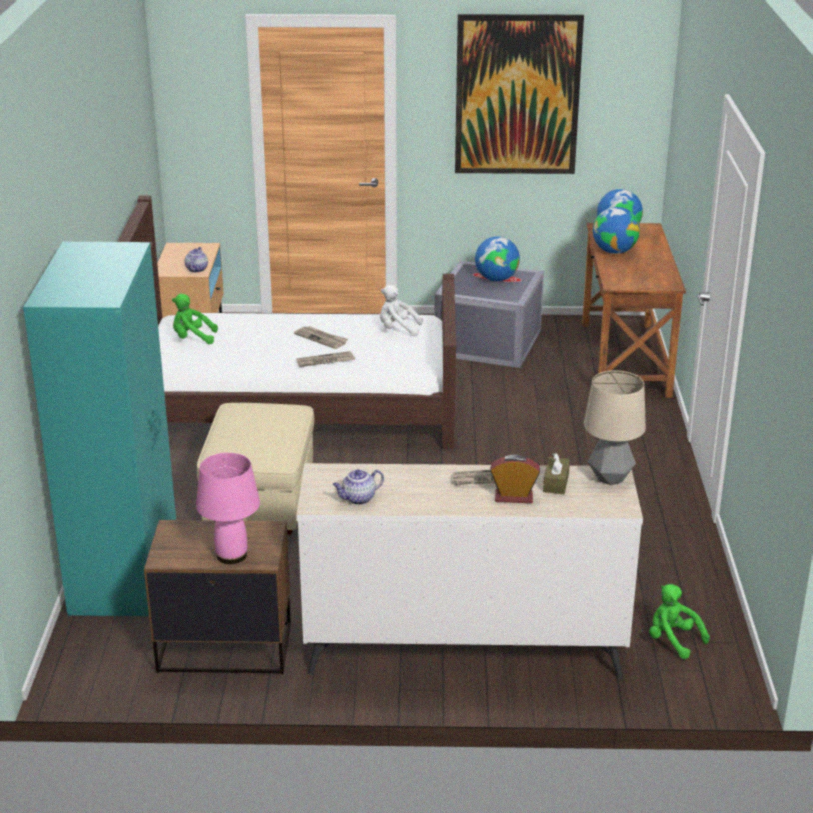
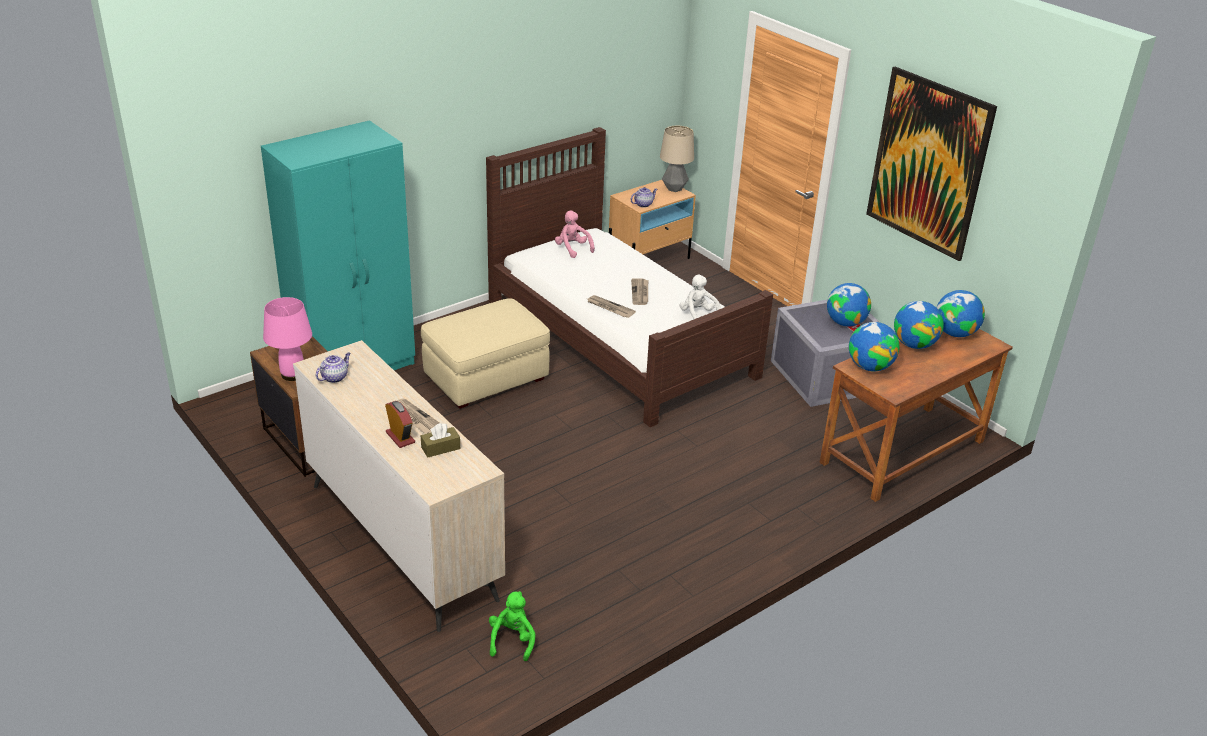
camera: 50 degrees right, 5 degrees up
green plush toy [172,294,218,344] -> pink plush toy [555,210,595,258]
teapot [333,470,384,505] -> teapot turned 105 degrees clockwise [316,352,351,383]
table lamp [584,370,646,485] -> table lamp moved to [660,126,694,192]
none -> globe [849,322,899,371]

